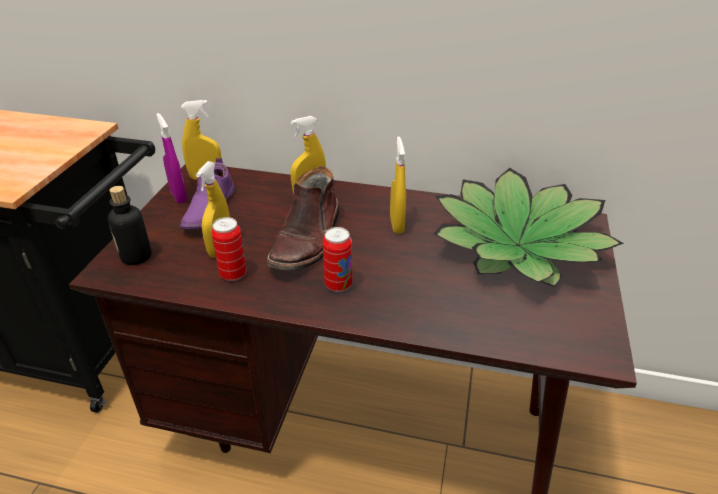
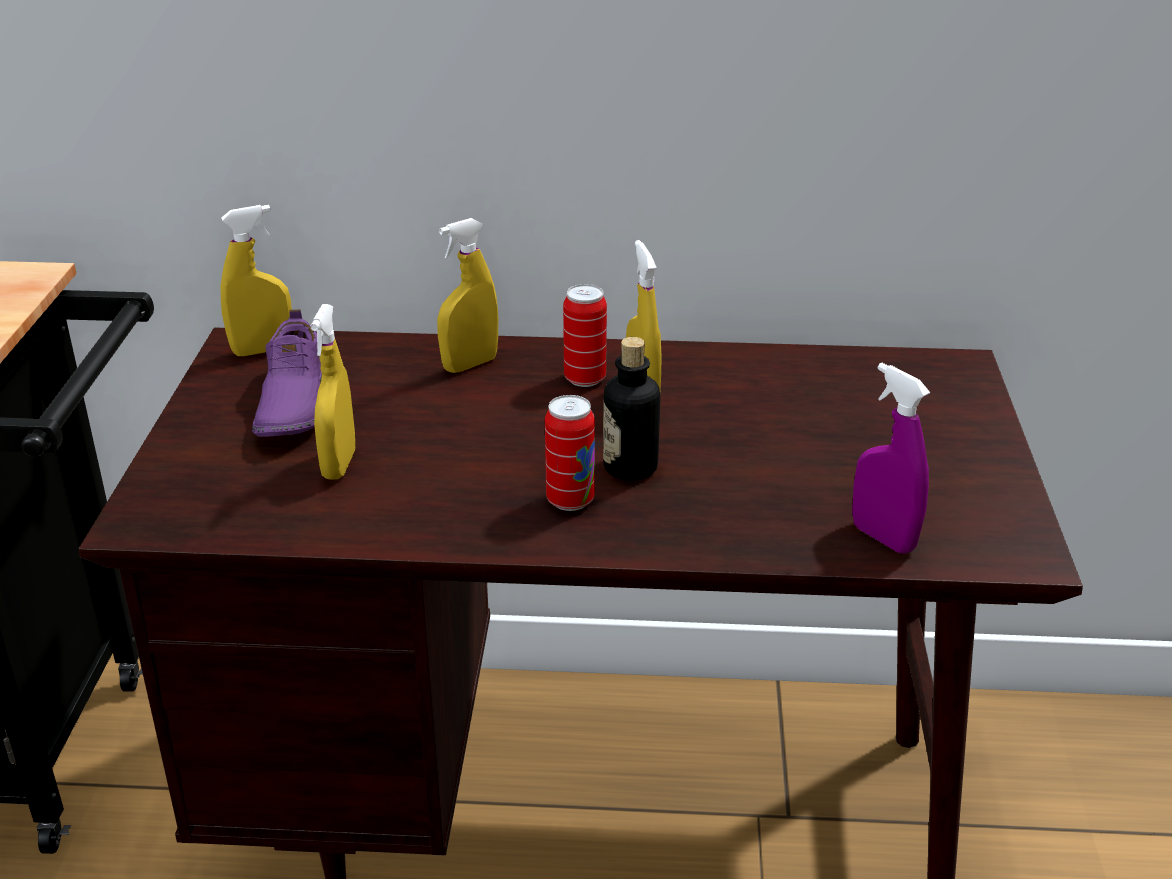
camera: 10 degrees left, 5 degrees down
bottle [108,186,152,265] -> bottle moved to [603,337,660,481]
purple spray bottle [156,113,187,204] -> purple spray bottle moved to [852,362,930,554]
can [211,217,246,281] -> can moved to [563,284,607,387]
brown boot [266,166,339,271] -> none
potted plant [434,168,624,288] -> none

